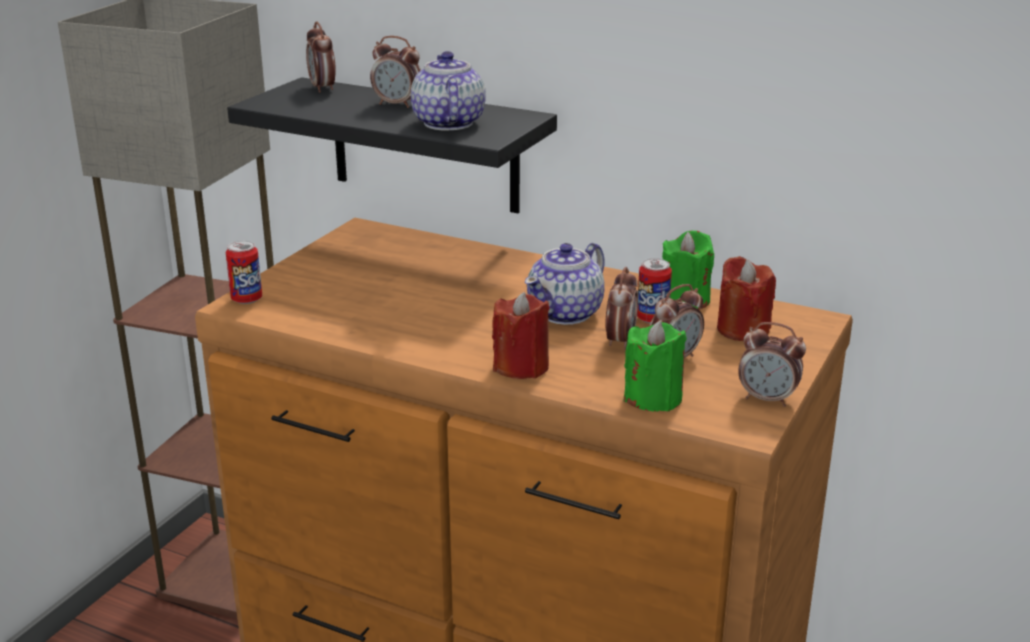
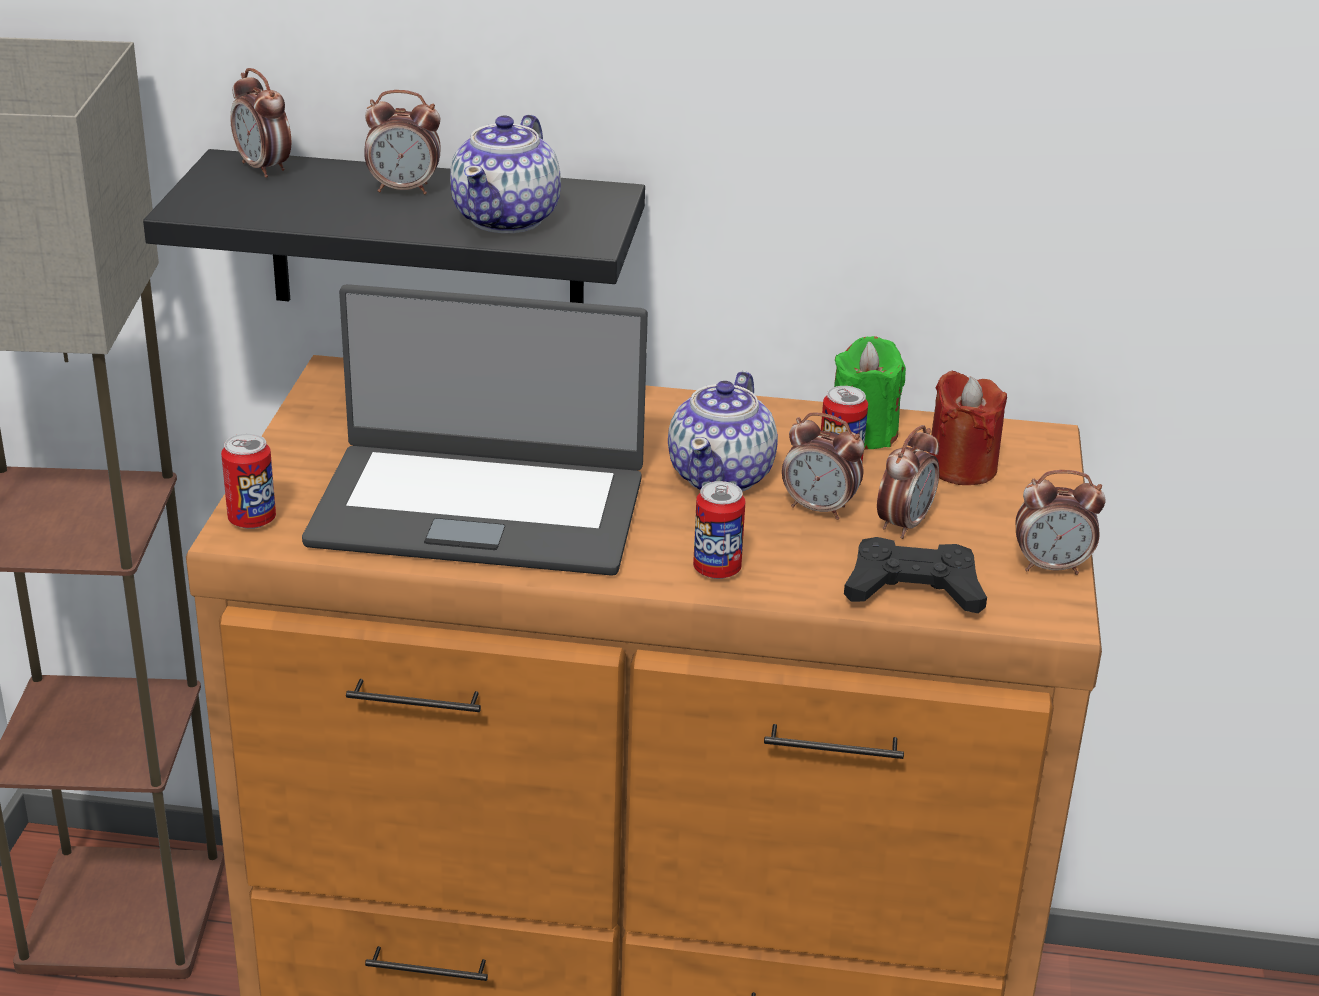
camera: 20 degrees left, 5 degrees up
teapot [411,51,486,130] -> teapot turned 135 degrees counterclockwise [450,114,561,233]
red candle [492,292,550,379] -> can [693,481,746,579]
alarm clock [605,267,638,350] -> alarm clock turned 120 degrees clockwise [782,412,865,520]
green candle [624,321,687,411] -> black game controller [844,537,987,613]
none -> laptop [302,284,648,576]

